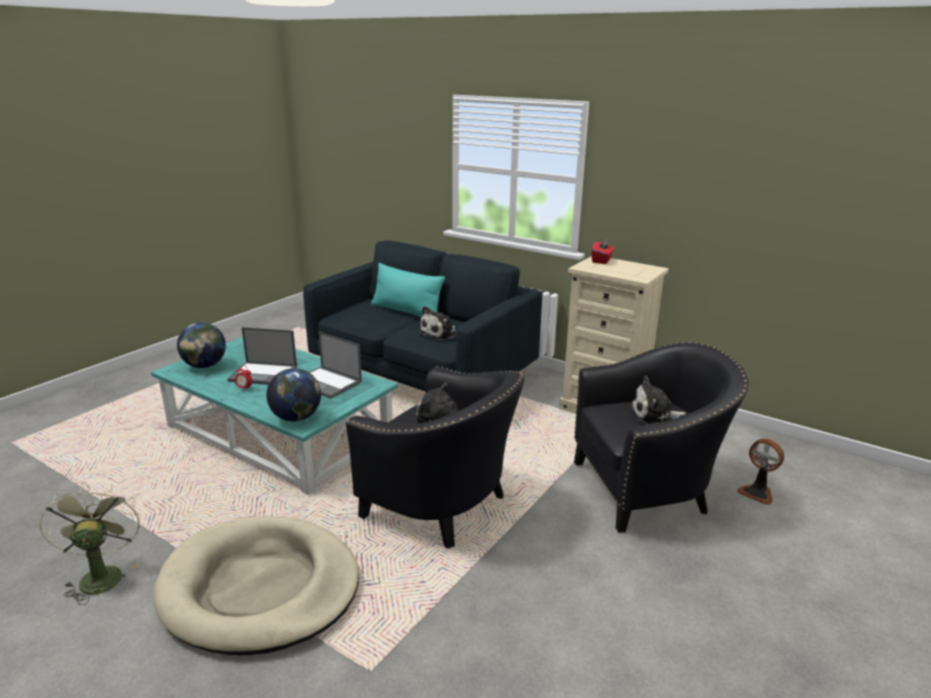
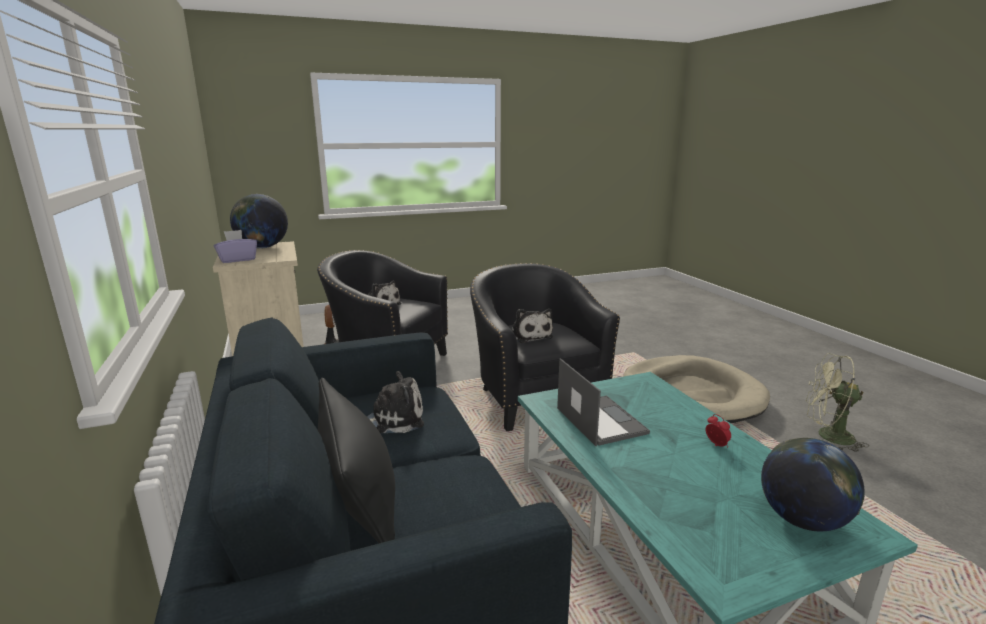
camera: 145 degrees left, 5 degrees down
green fan [39,483,140,605] -> green fan turned 90 degrees clockwise [805,353,869,452]
laptop [227,327,297,385] -> none
globe [266,368,321,422] -> globe moved to [230,194,288,249]
turquoise pillow [371,263,445,317] -> black pillow [318,378,395,543]
red tissue box [591,238,614,264] -> purple tissue box [214,230,257,263]

